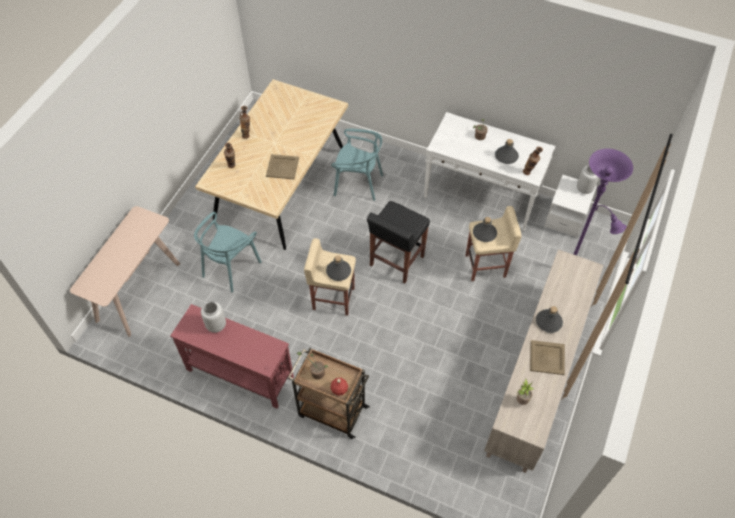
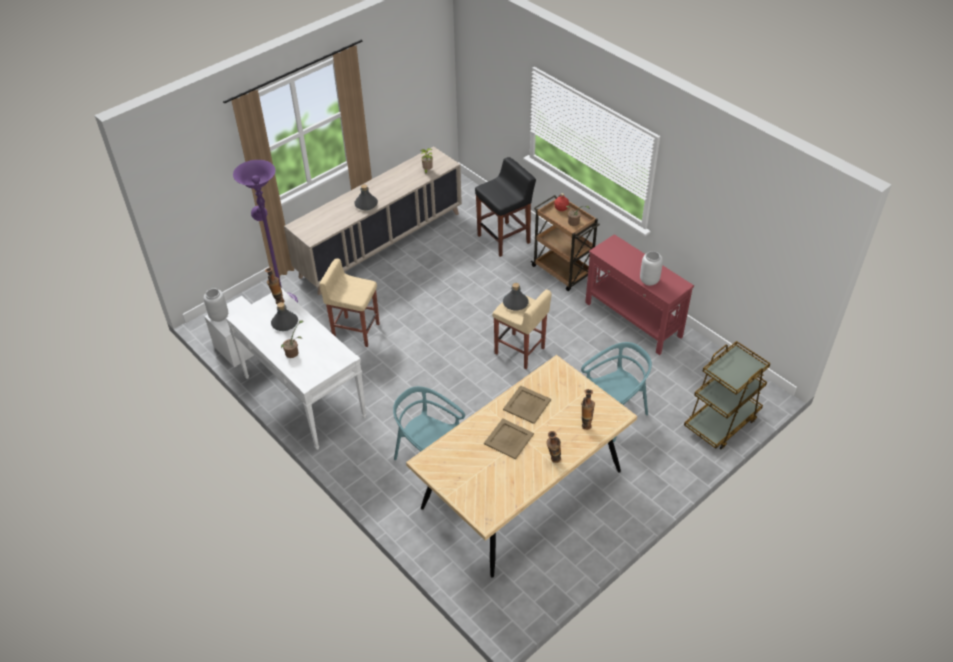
camera: 155 degrees left, 10 degrees down
beige console table [70,206,180,337] -> brown cart [684,341,770,449]
black stool [367,201,430,283] -> black stool moved to [475,157,536,257]
grey bottle [473,217,497,242] -> none
beige tray [530,340,565,375] -> beige tray moved to [484,418,534,460]

